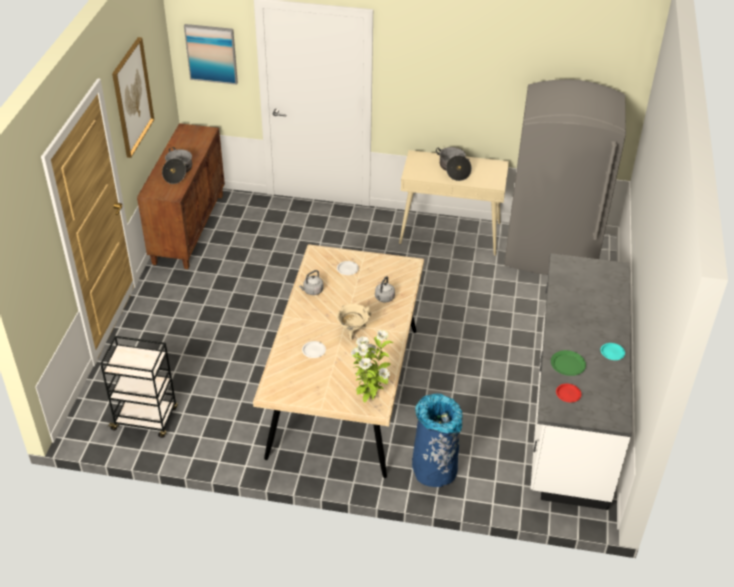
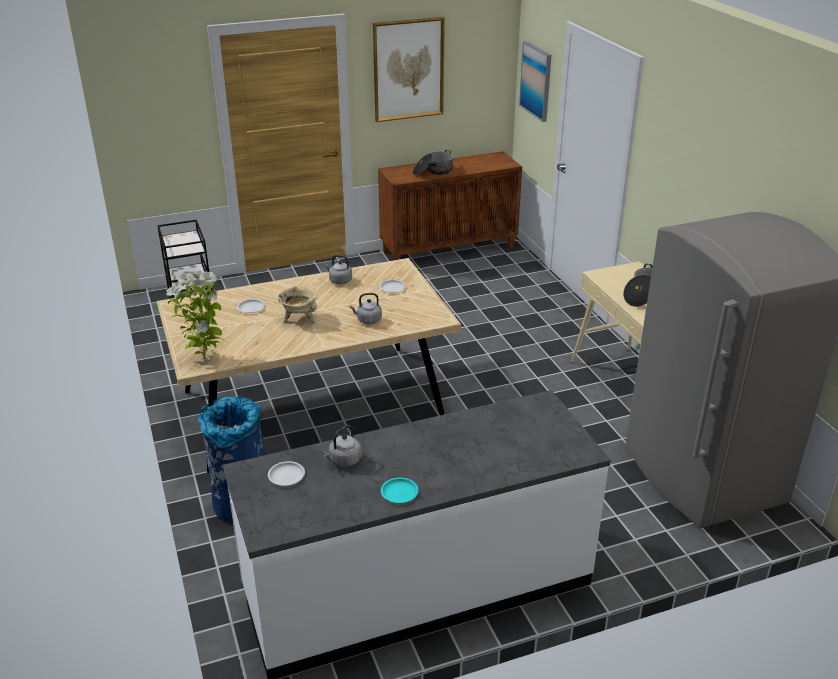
camera: 60 degrees right, 10 degrees down
green plate [551,350,586,376] -> grey kettle [323,425,362,467]
red plate [556,383,582,402] -> white plate [268,461,305,486]

